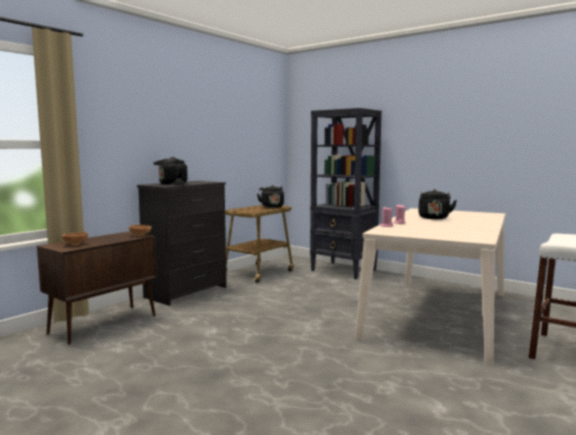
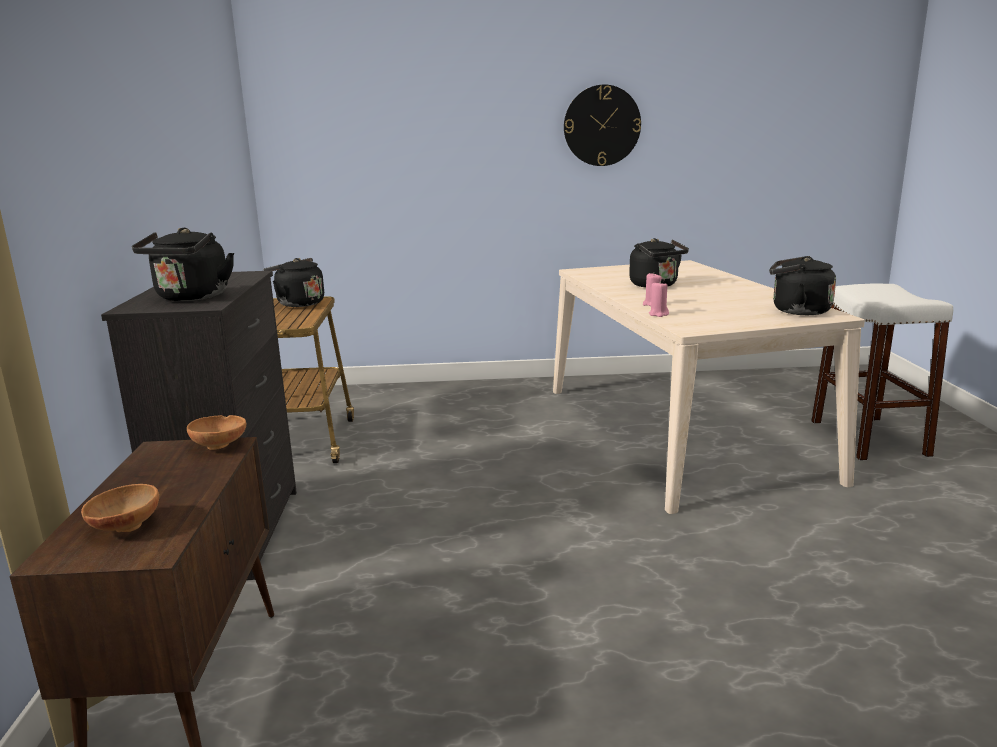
camera: 40 degrees left, 10 degrees up
black bookcase [310,108,382,279] -> none
none -> wall clock [564,84,641,166]
none -> black kettle [769,256,836,315]

